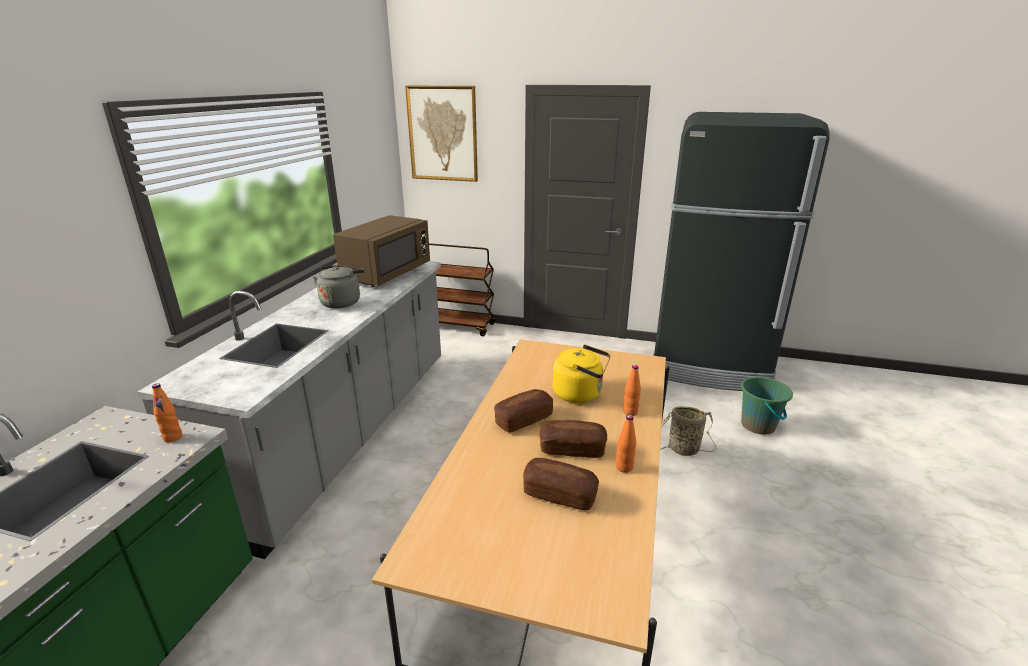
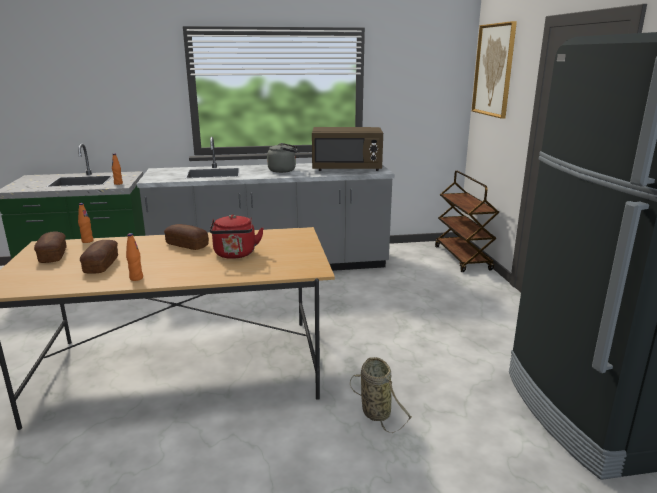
camera: 65 degrees right, 5 degrees down
bread [540,420,607,458] -> bread moved to [34,232,67,263]
yellow kettle [552,345,611,403] -> red kettle [210,215,264,259]
orange bottle [623,365,641,416] -> orange bottle moved to [78,203,94,243]
green bucket [741,377,793,435] -> none

